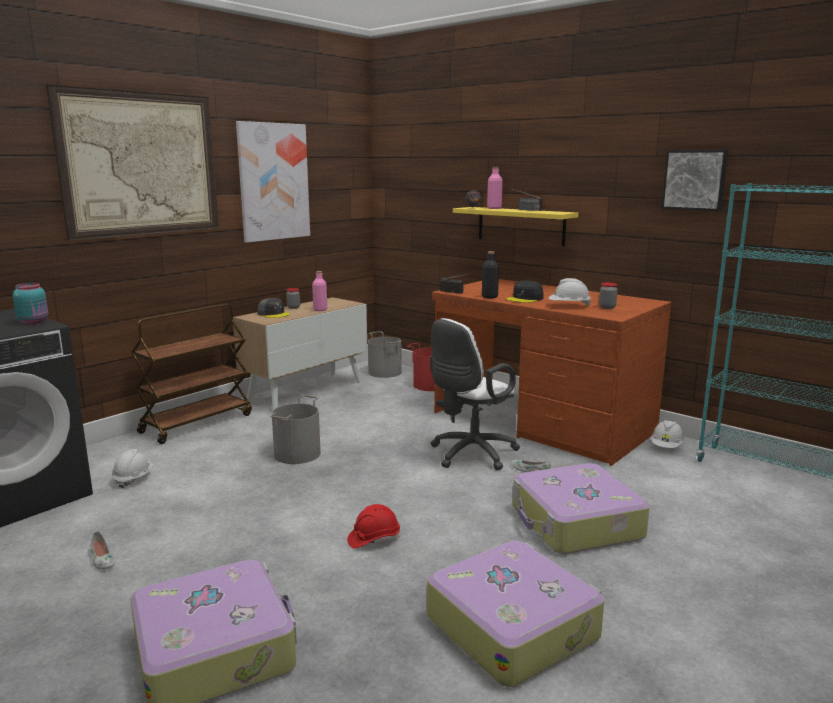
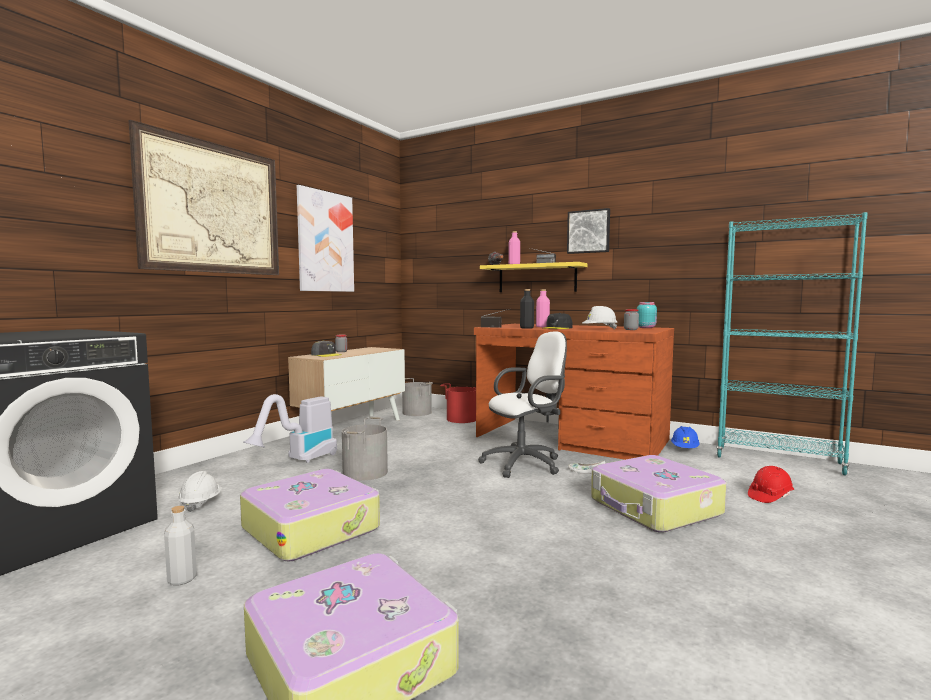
camera: 10 degrees left, 10 degrees down
turquoise jar [13,283,48,324] -> turquoise jar moved to [637,302,657,328]
white shoe [91,531,115,570] -> grey bottle [164,506,197,586]
brown cart [131,304,252,444] -> none
pink bottle [312,271,327,311] -> pink bottle moved to [536,289,550,327]
red hard hat [347,504,400,549] -> red hard hat moved to [748,466,794,503]
suitcase [427,541,604,687] -> suitcase moved to [240,469,380,562]
white office chair [430,318,520,470] -> white office chair turned 150 degrees counterclockwise [478,331,567,478]
white hard hat [651,420,684,448] -> blue hard hat [671,426,700,448]
picture [661,150,728,211] -> picture moved to [567,208,610,254]
none -> vacuum cleaner [243,394,337,463]

